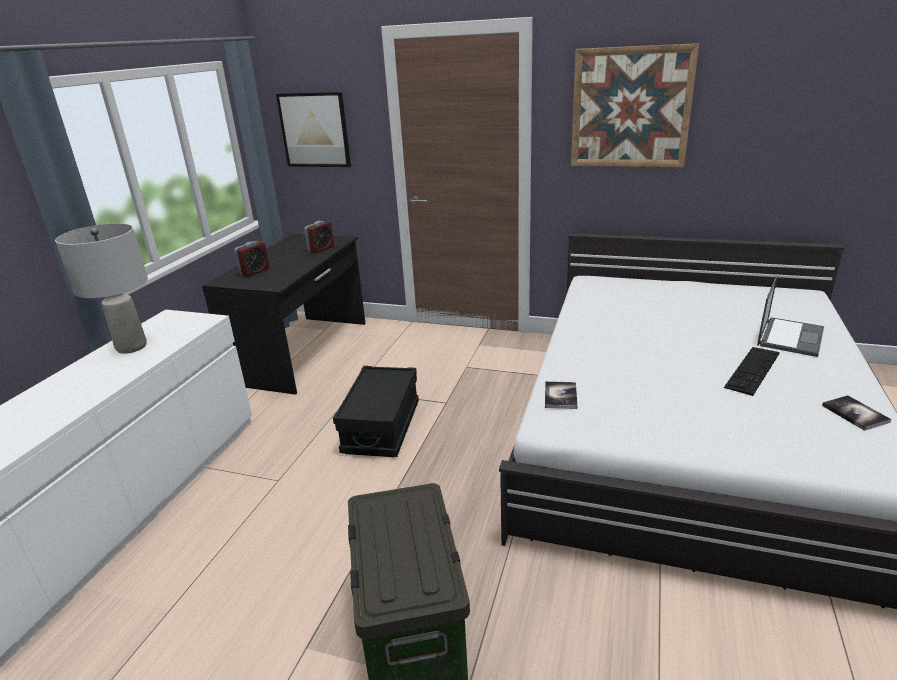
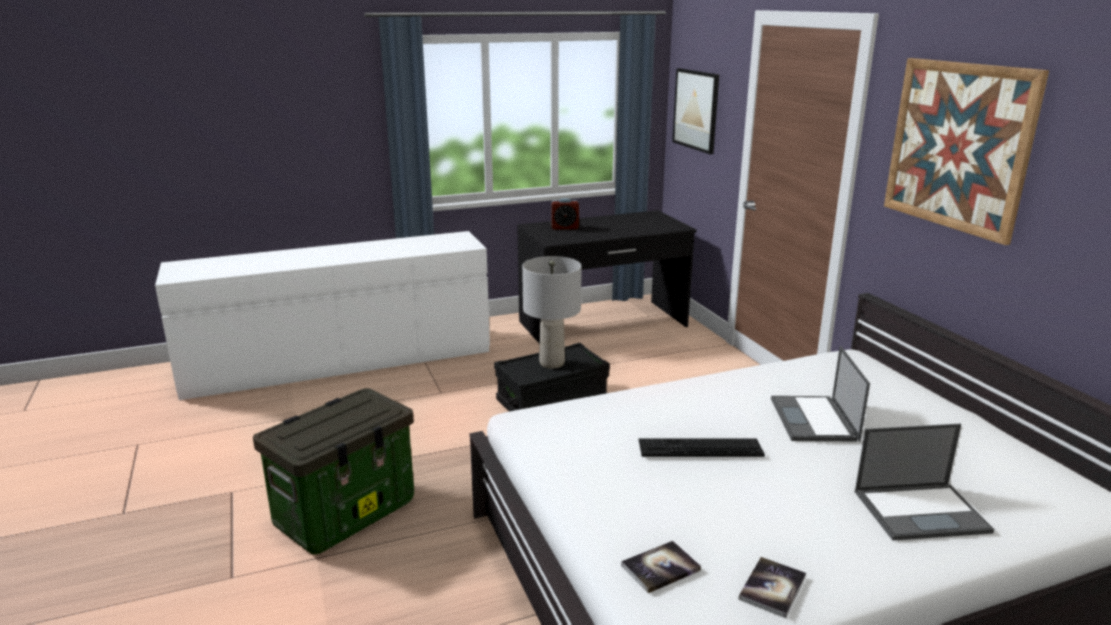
camera: 50 degrees right, 5 degrees down
grey table lamp [55,223,148,354] -> grey table lamp moved to [522,256,582,369]
alarm clock [304,221,334,253] -> none
book [545,381,577,409] -> book moved to [621,541,701,593]
keyboard [724,347,780,396] -> keyboard moved to [639,439,765,457]
none -> laptop [771,346,870,442]

